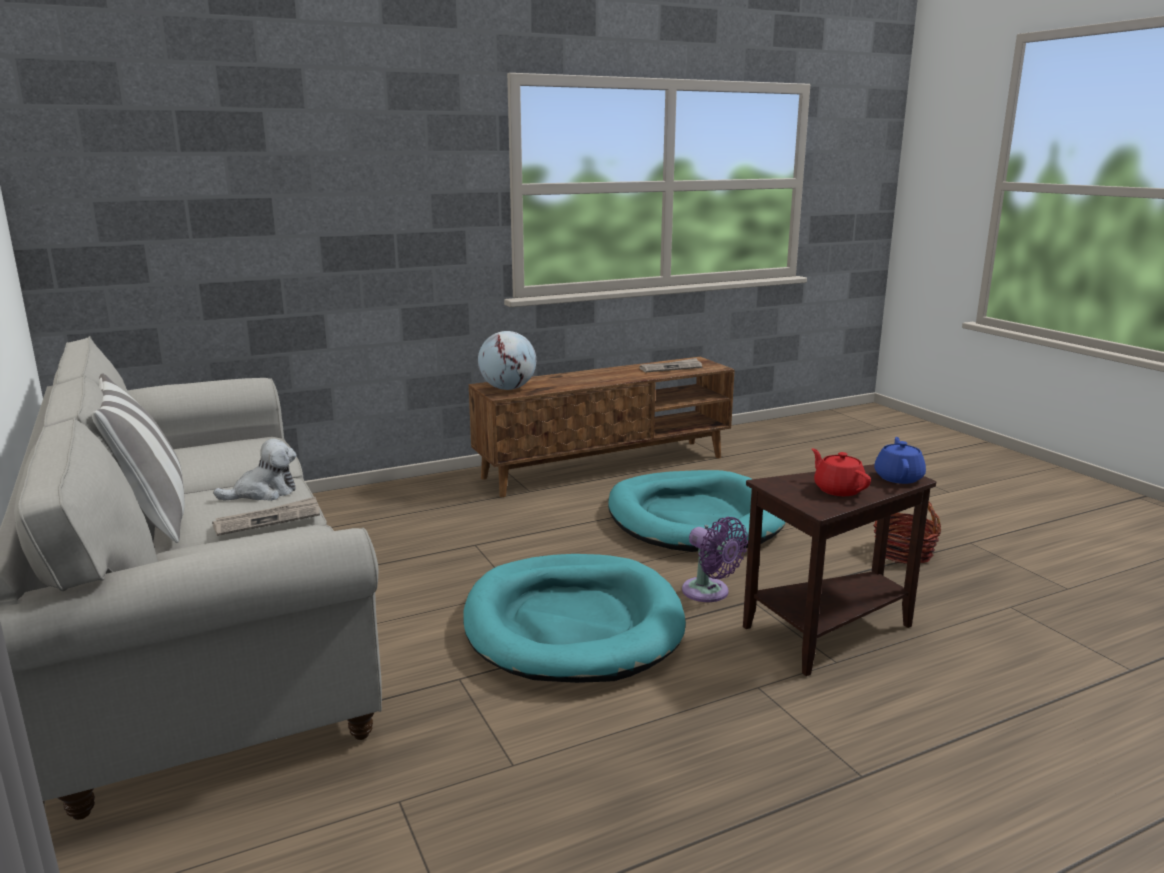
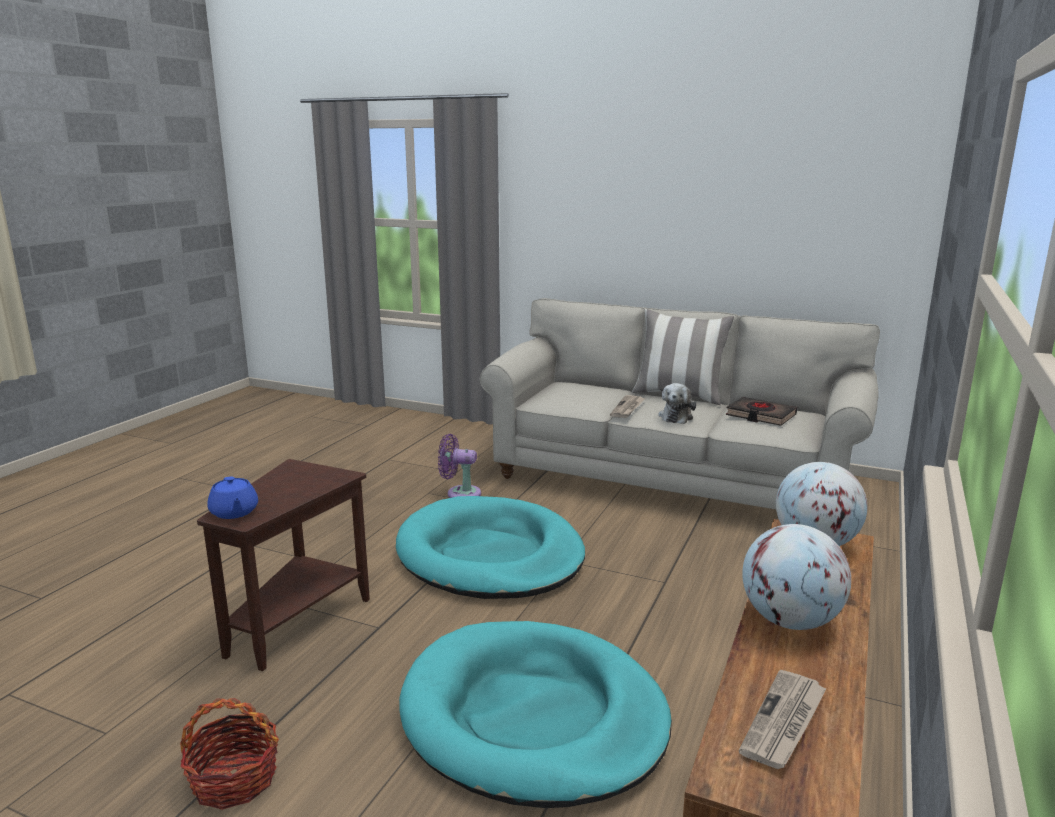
camera: 140 degrees right, 0 degrees up
purple fan [682,517,748,602] -> purple fan moved to [438,434,481,498]
red teapot [812,448,871,496] -> none
none -> black book [726,397,797,426]
none -> globe [742,524,851,630]

